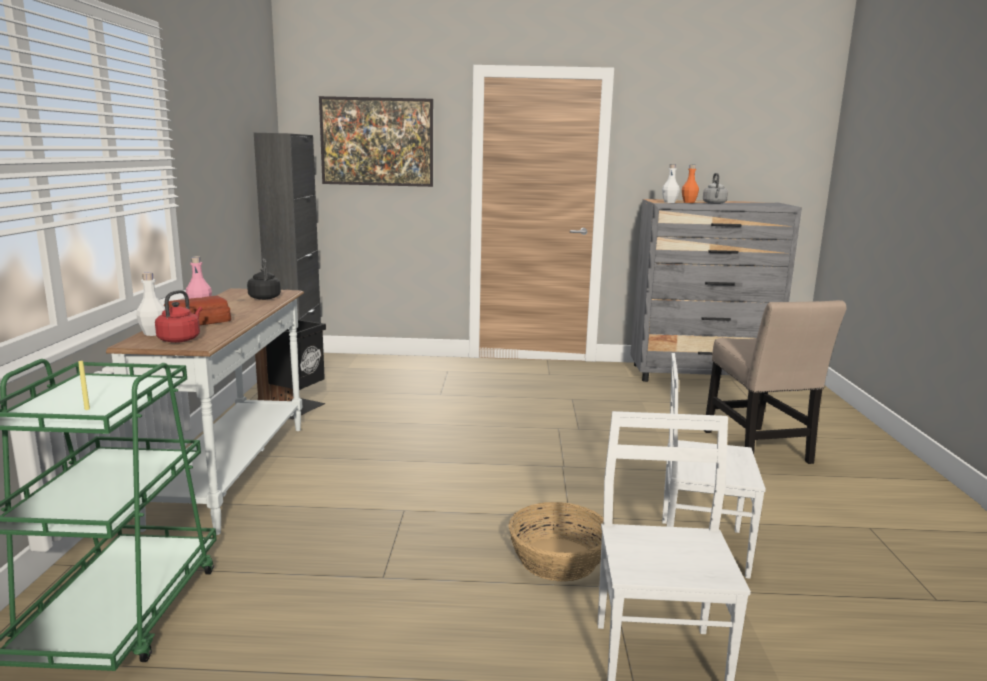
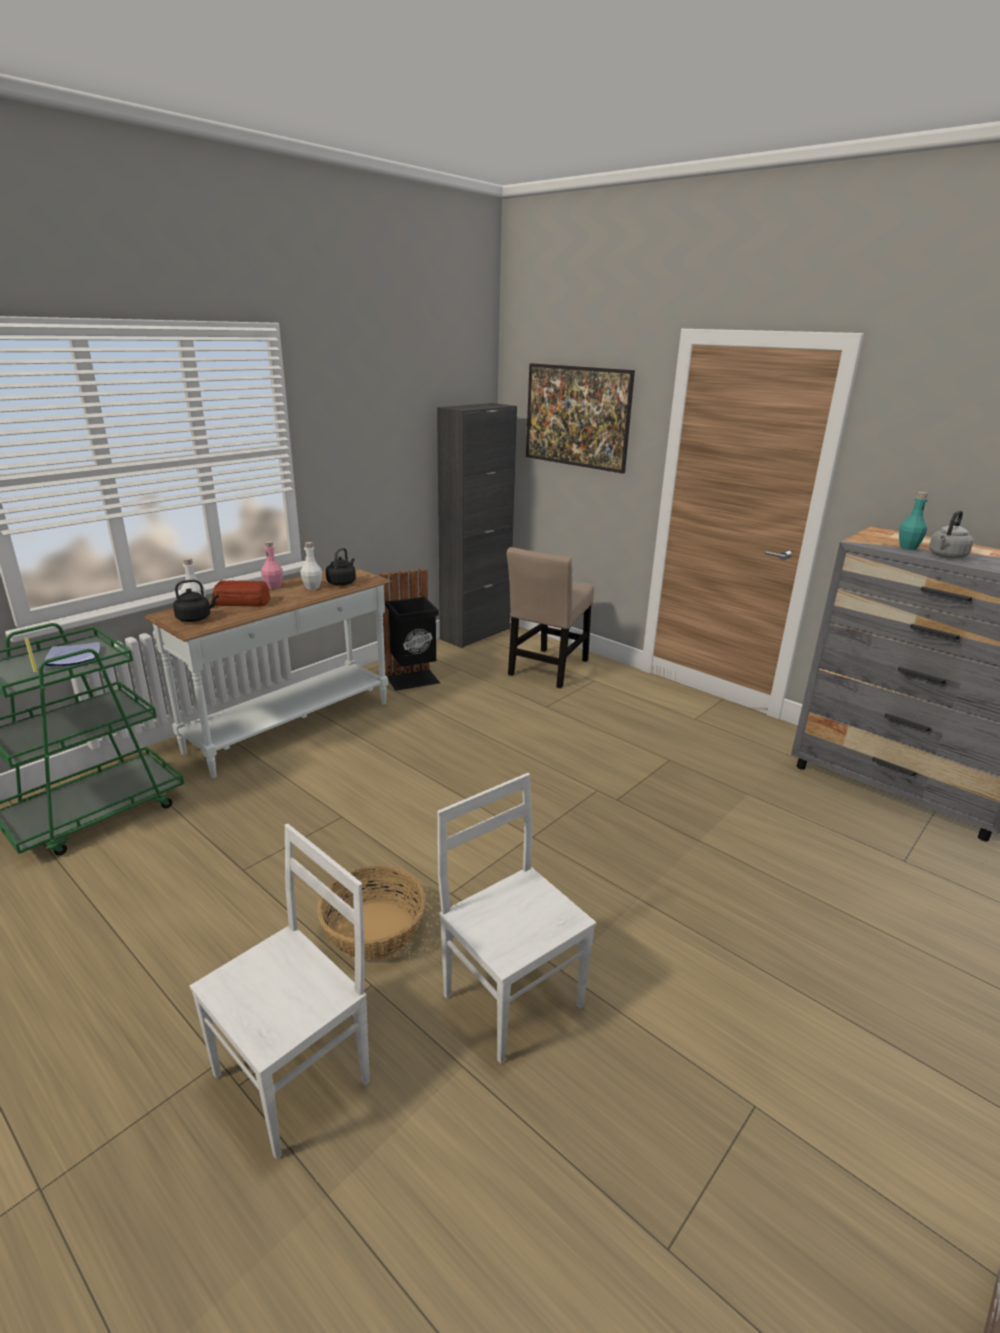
camera: 40 degrees right, 10 degrees up
red kettle [155,290,202,343] -> black kettle [173,579,219,622]
white bottle [662,164,680,203] -> white bottle moved to [300,542,322,590]
orange bottle [682,165,699,203] -> turquoise bottle [899,492,928,550]
beige chair [704,300,847,464] -> beige chair moved to [507,547,594,689]
none -> plate [45,642,100,666]

